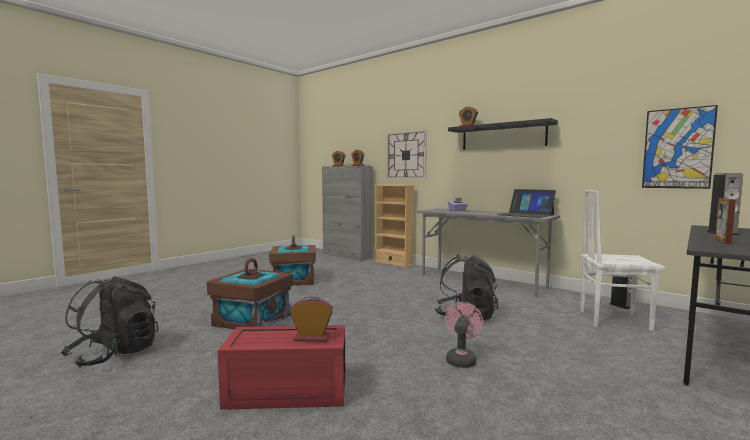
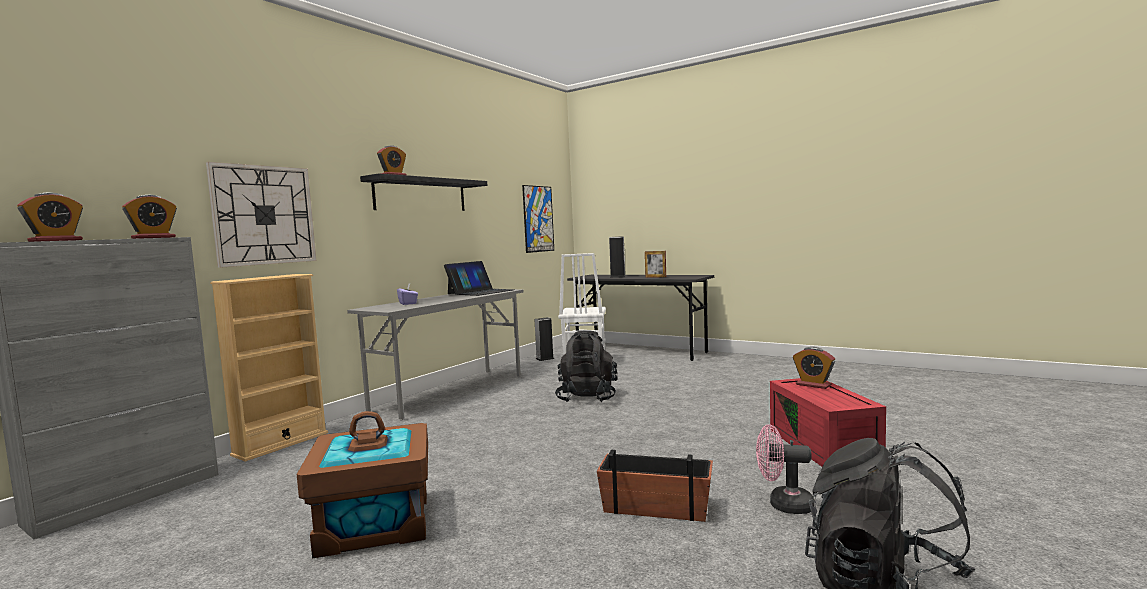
camera: 95 degrees left, 0 degrees up
brown storage box [207,258,293,329] -> planter [597,450,713,522]
alarm clock [289,296,334,342] -> alarm clock turned 45 degrees counterclockwise [793,347,835,389]
pink fan [445,302,484,368] -> pink fan moved to [756,424,815,514]

